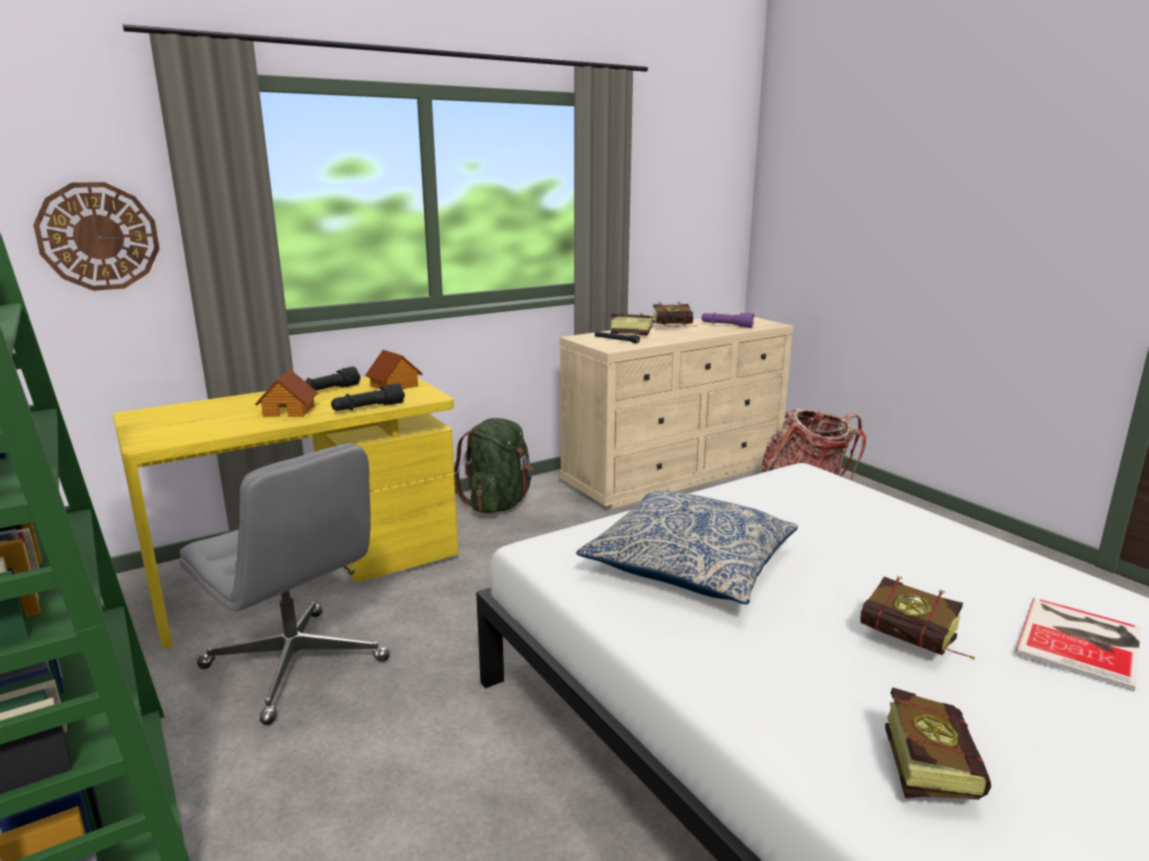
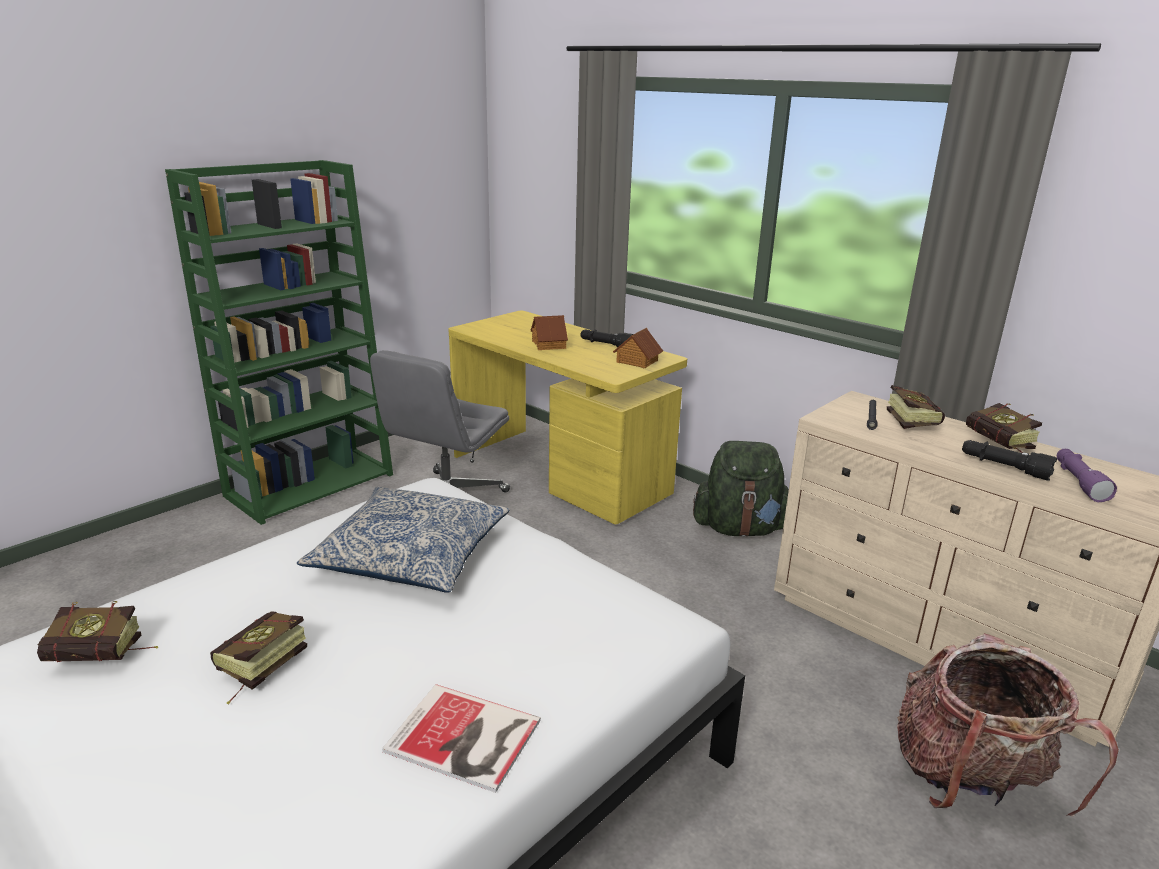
camera: 75 degrees right, 5 degrees up
wall clock [33,182,160,291] -> none
black flashlight [331,383,405,411] -> black flashlight moved to [962,440,1057,481]
book [1015,598,1141,692] -> book moved to [382,684,541,793]

